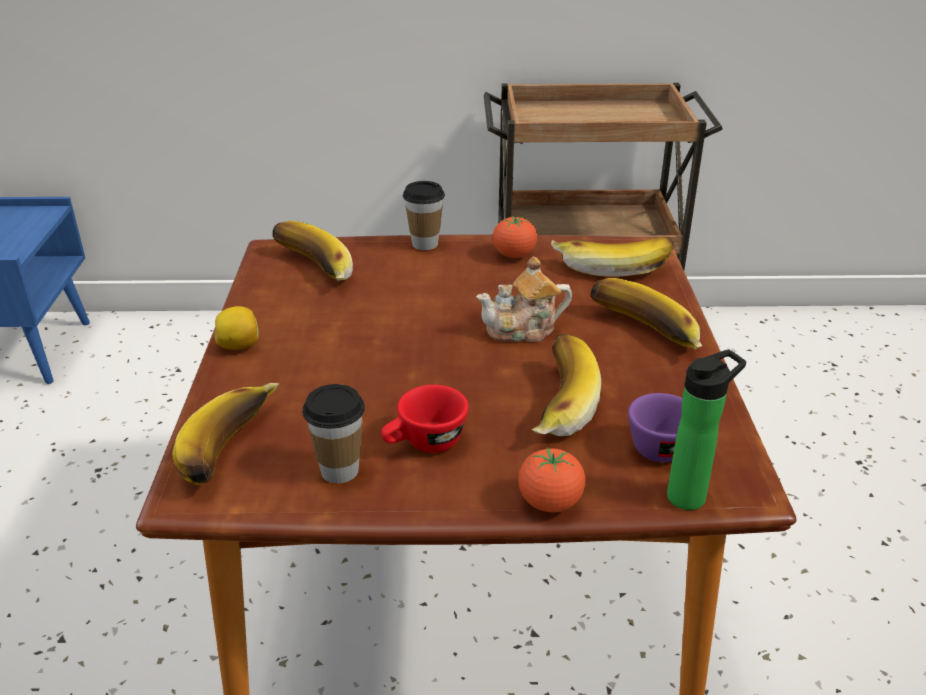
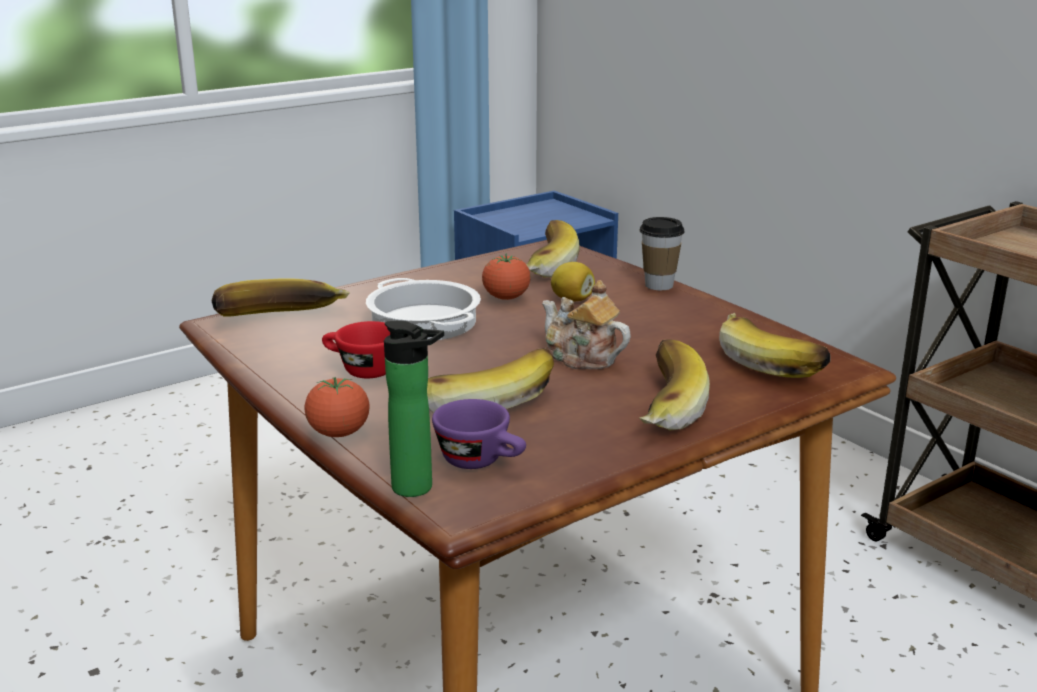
camera: 55 degrees right, 10 degrees down
lemon [214,306,259,350] -> lemon moved to [551,262,595,301]
cup [302,384,365,483] -> none
tomato [493,216,537,258] -> tomato moved to [482,253,531,300]
none -> cooking pot [366,278,481,340]

